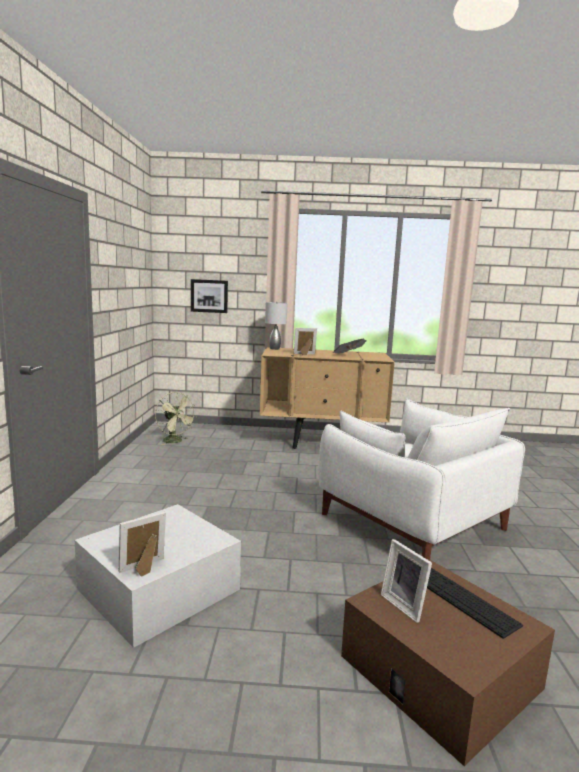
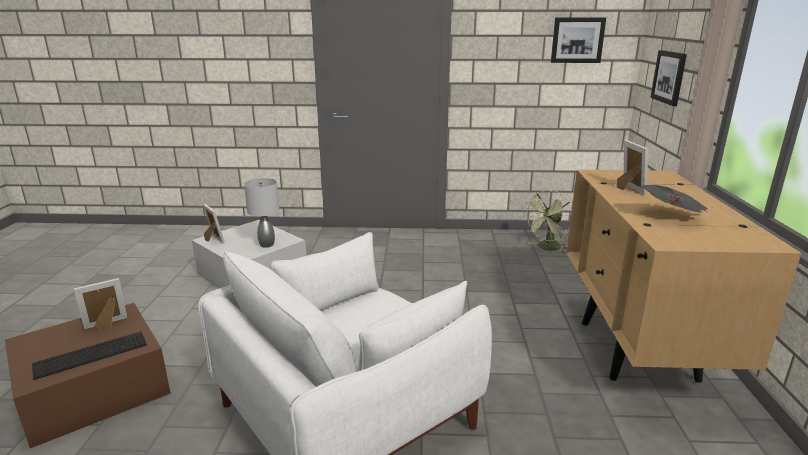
camera: 90 degrees right, 10 degrees up
grey table lamp [265,302,288,350] -> grey table lamp moved to [244,178,280,248]
none -> picture [551,18,606,63]

